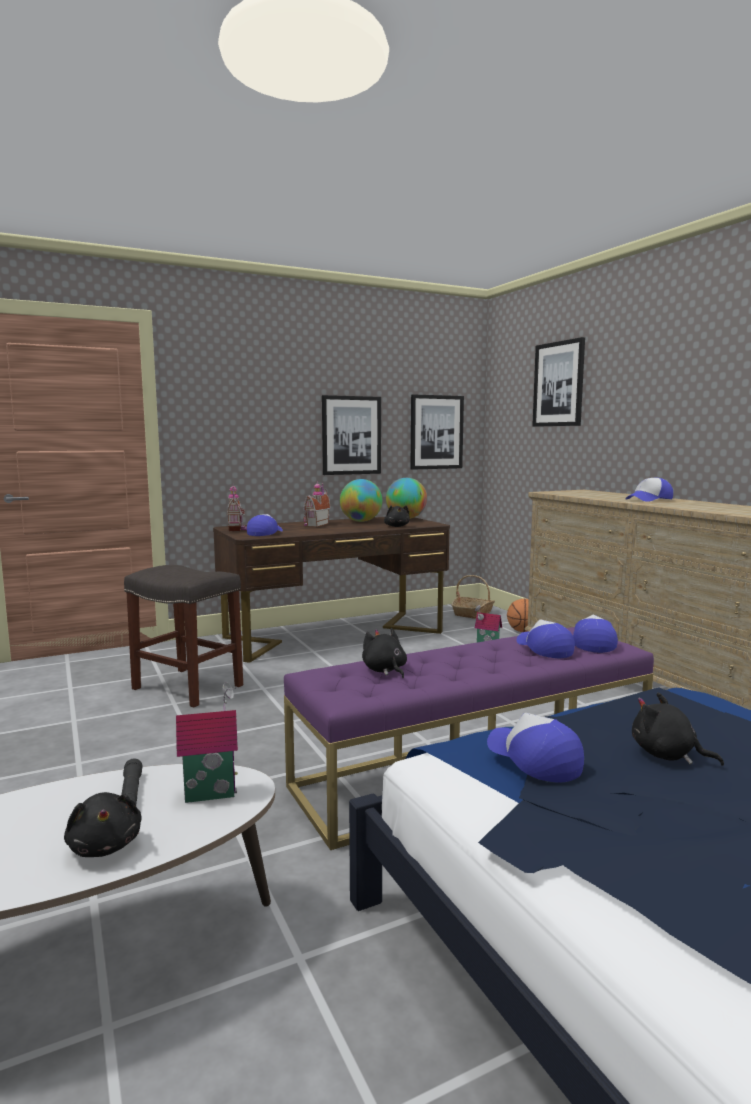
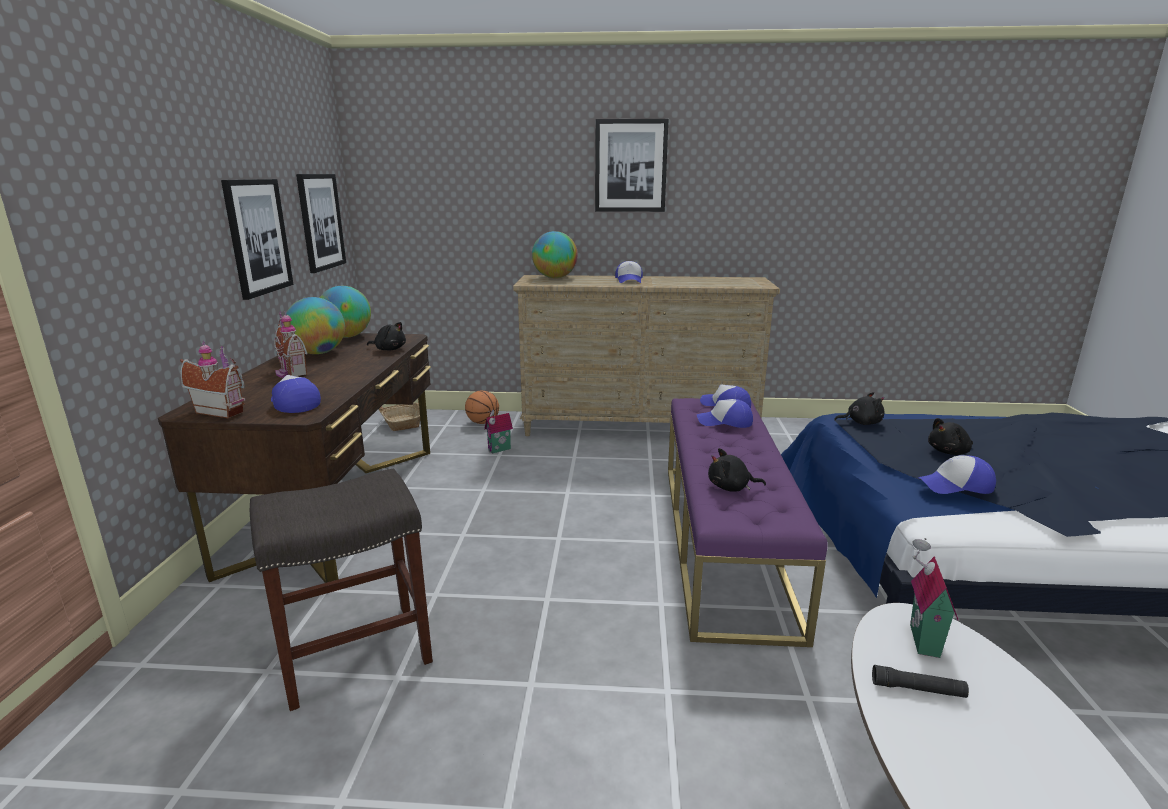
camera: 60 degrees left, 10 degrees up
black plush toy [64,792,142,857] -> black plush toy moved to [834,392,884,425]
picture [532,337,585,427] -> picture moved to [595,119,669,212]
none -> globe [532,231,578,278]

